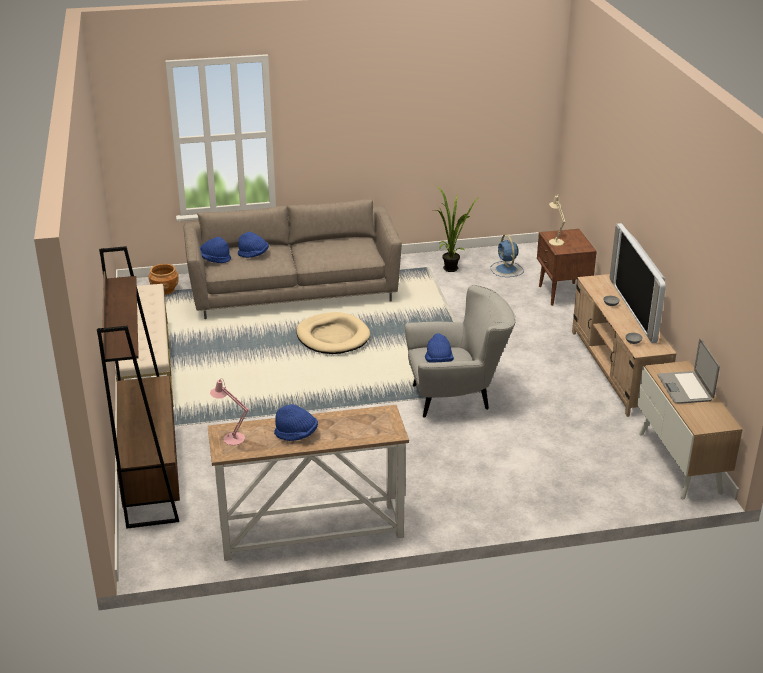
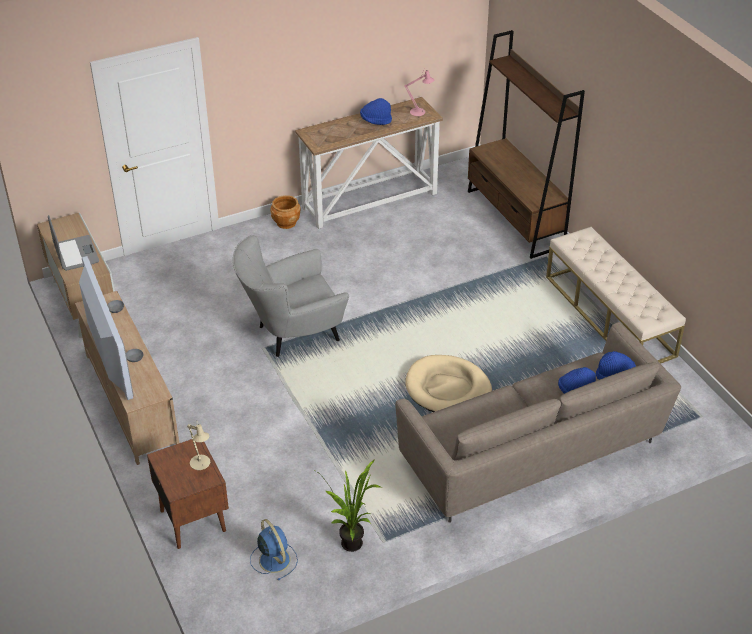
camera: 165 degrees right, 10 degrees up
brown planter [148,264,179,295] -> brown planter moved to [270,195,301,229]
blue hat [425,333,454,363] -> none

